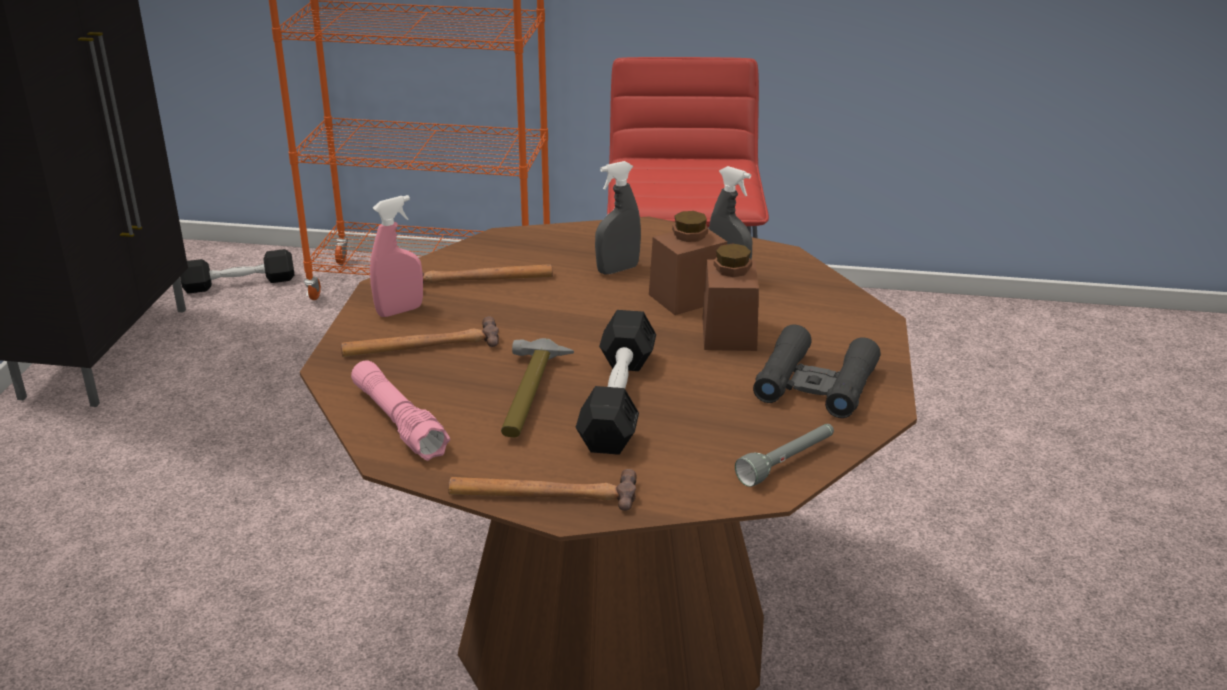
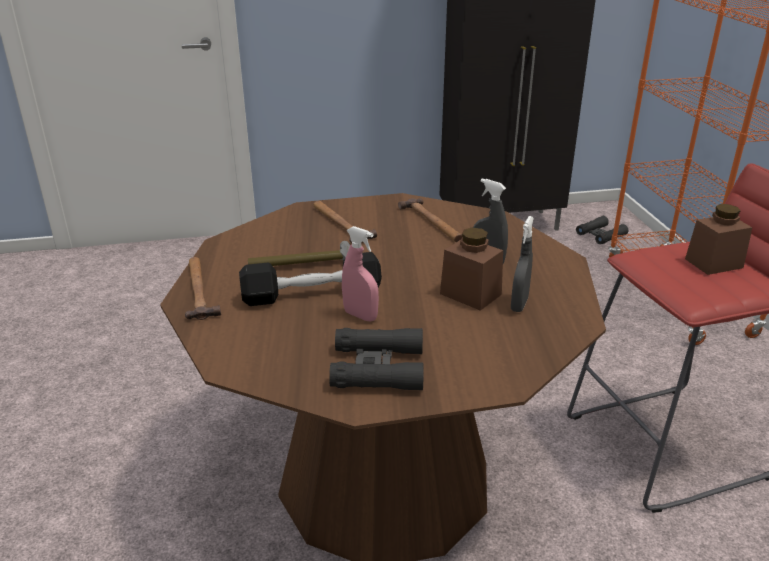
camera: 70 degrees right, 0 degrees up
black dumbbell [180,249,295,294] -> black binoculars [576,216,628,244]
pink flashlight [351,360,450,461] -> none
pink spray bottle [370,195,423,317] -> pink spray bottle moved to [342,226,379,321]
brown jar [702,243,759,351] -> brown jar moved to [685,204,753,275]
grey flashlight [735,424,834,487] -> none

